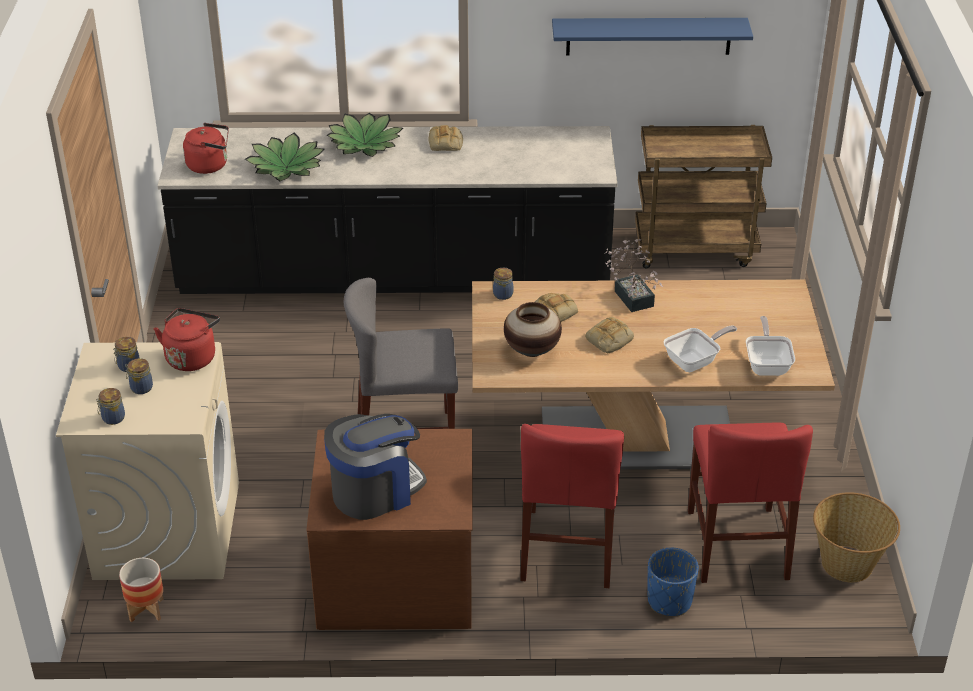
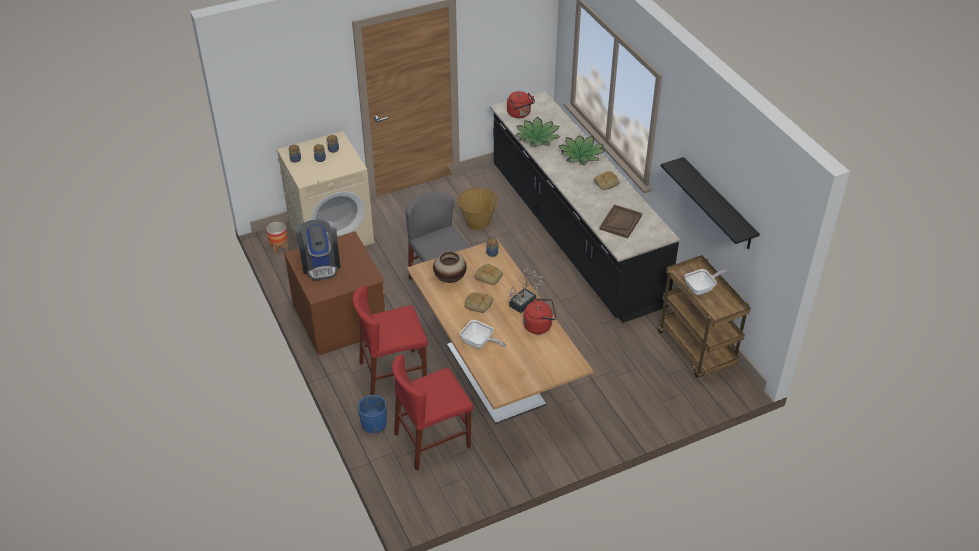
camera: 65 degrees right, 5 degrees up
red kettle [154,308,220,371] -> red kettle moved to [523,298,556,334]
coffee machine [324,414,427,520] -> coffee machine turned 45 degrees clockwise [295,219,341,280]
blue shelf [552,18,753,55] -> black shelf [661,157,760,249]
frying pan [746,316,795,376] -> frying pan moved to [684,269,729,295]
basket [813,492,900,582] -> basket moved to [457,188,498,230]
none -> brown tray [599,204,642,238]

